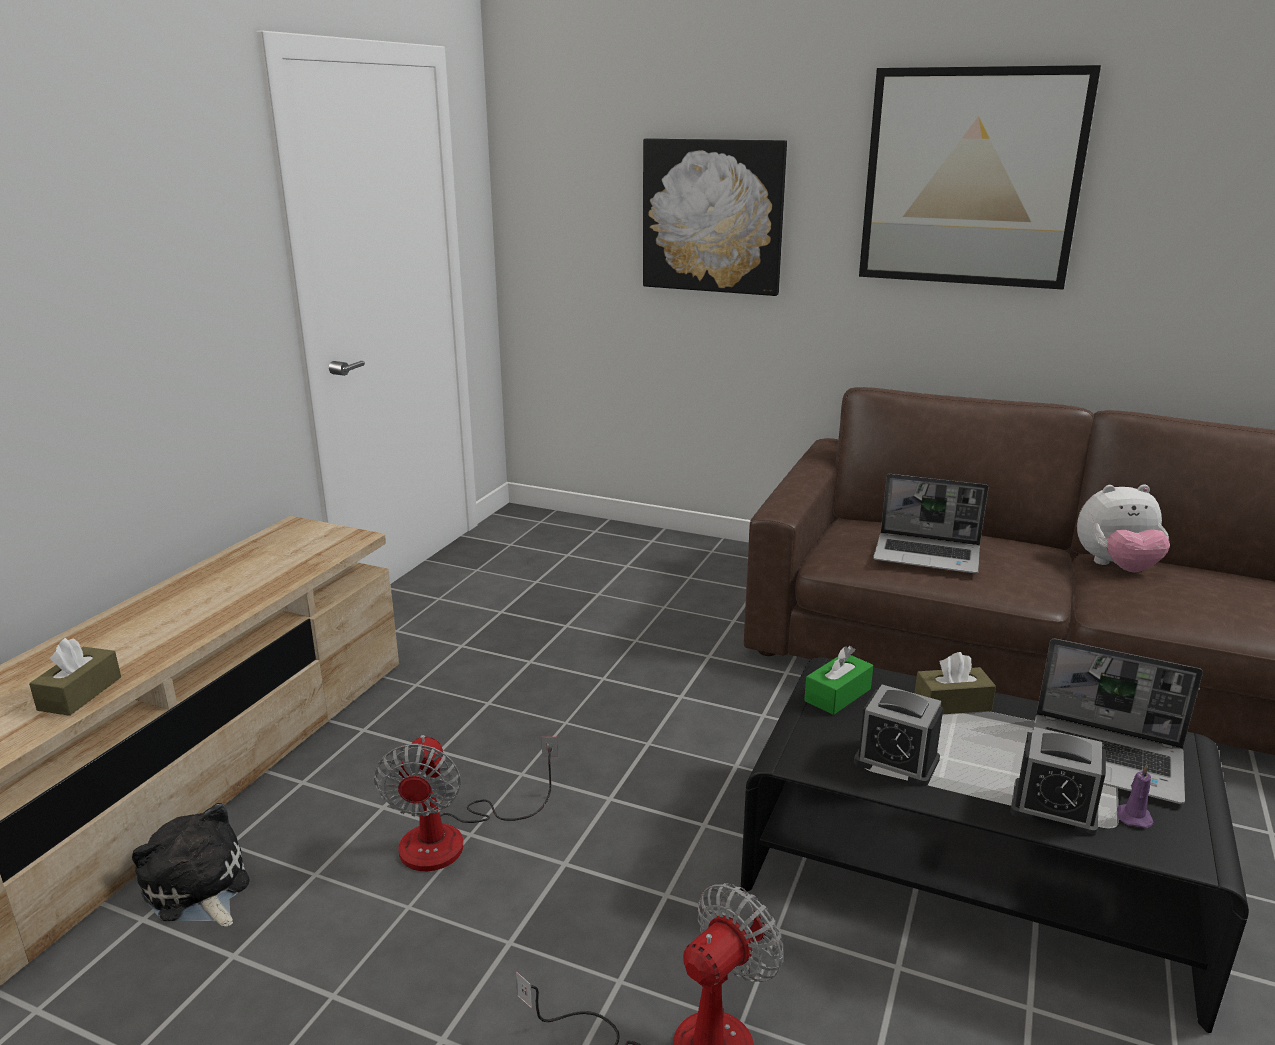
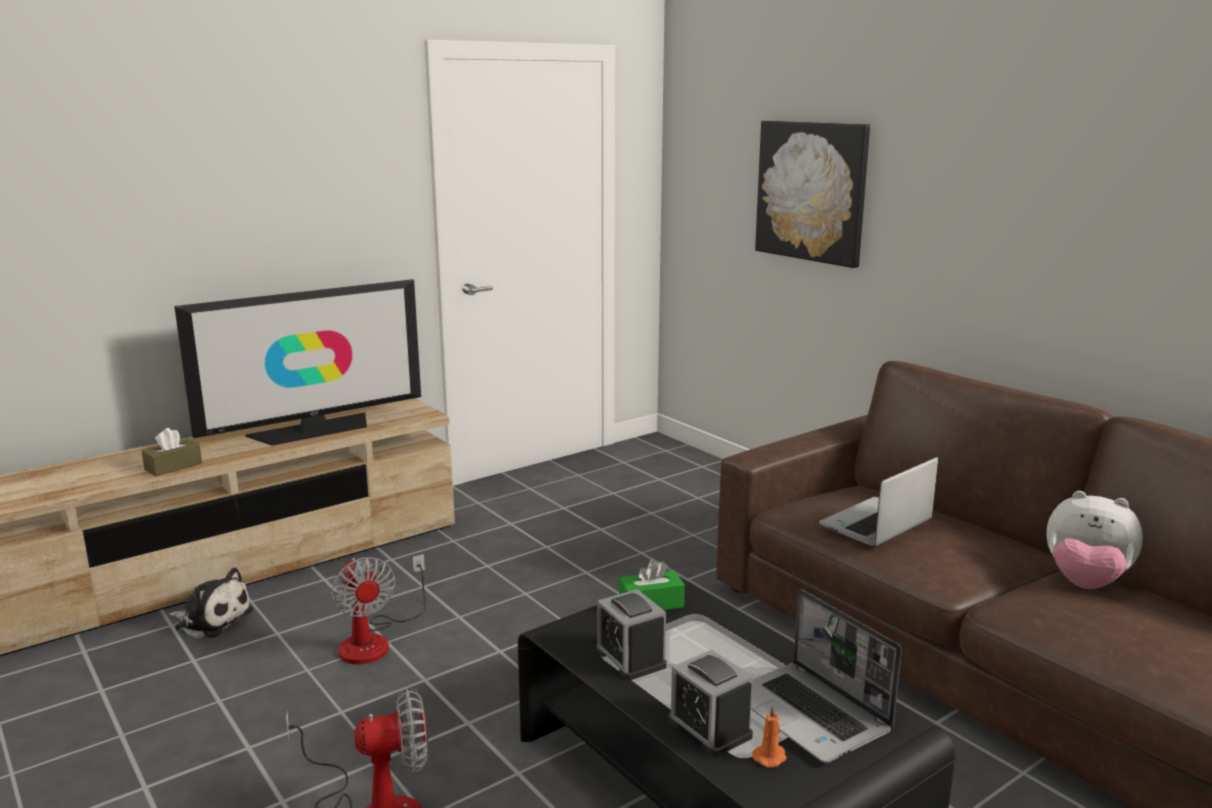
camera: 30 degrees right, 5 degrees down
plush toy [132,803,250,927] -> plush toy turned 120 degrees clockwise [169,568,253,638]
fan [374,735,558,871] -> fan turned 60 degrees counterclockwise [331,554,426,664]
picture [859,65,1101,290] -> none
laptop [873,474,989,574] -> laptop turned 90 degrees clockwise [819,457,938,547]
brown tissue box [915,652,996,714] -> none
purple candle [1117,764,1154,828] -> orange candle [752,705,787,768]
none -> television [174,279,421,445]

